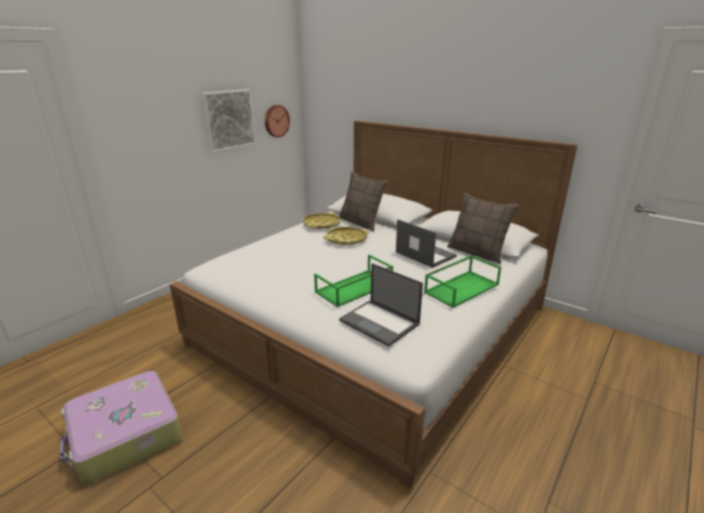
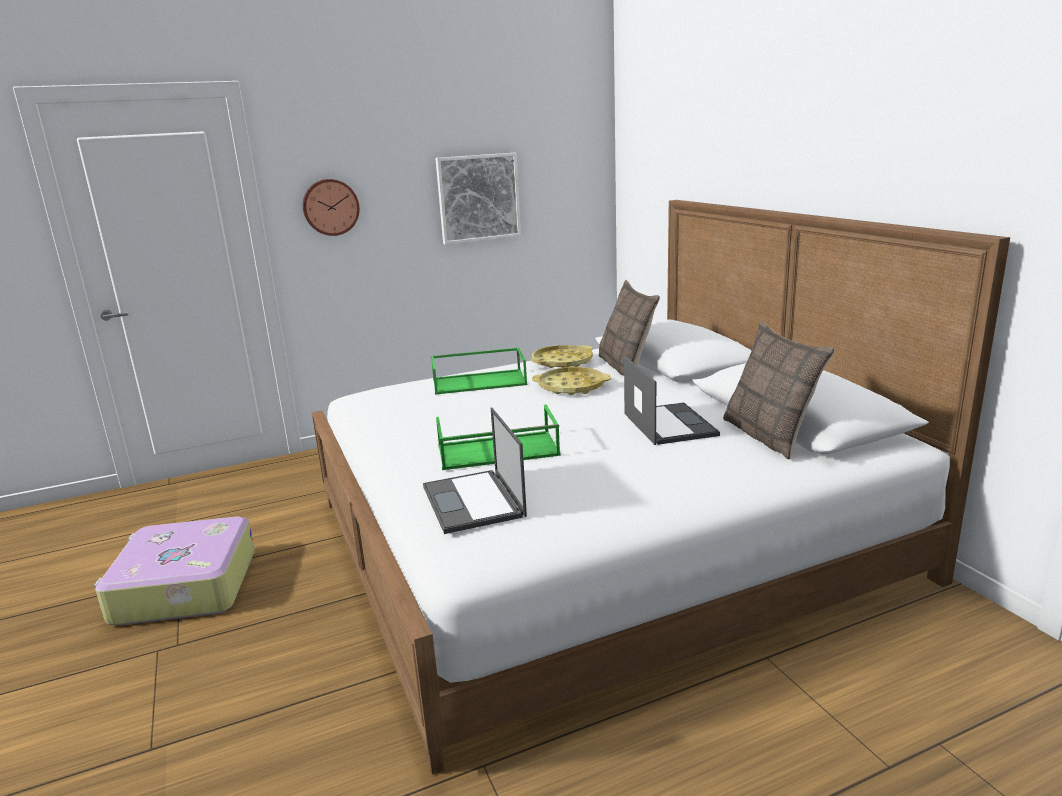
camera: 30 degrees right, 5 degrees down
wall clock [265,105,290,137] -> wall clock moved to [303,179,360,236]
green tray [424,255,501,308] -> green tray moved to [431,348,527,395]

